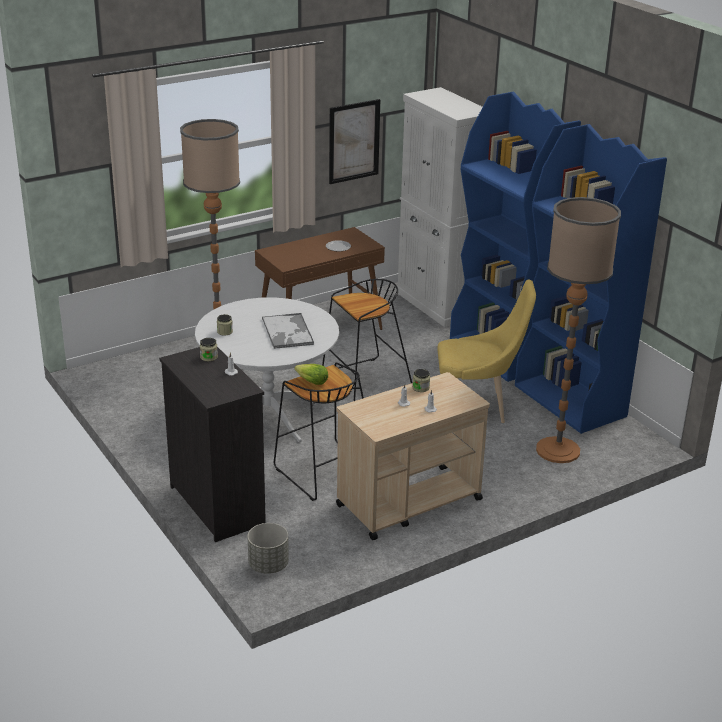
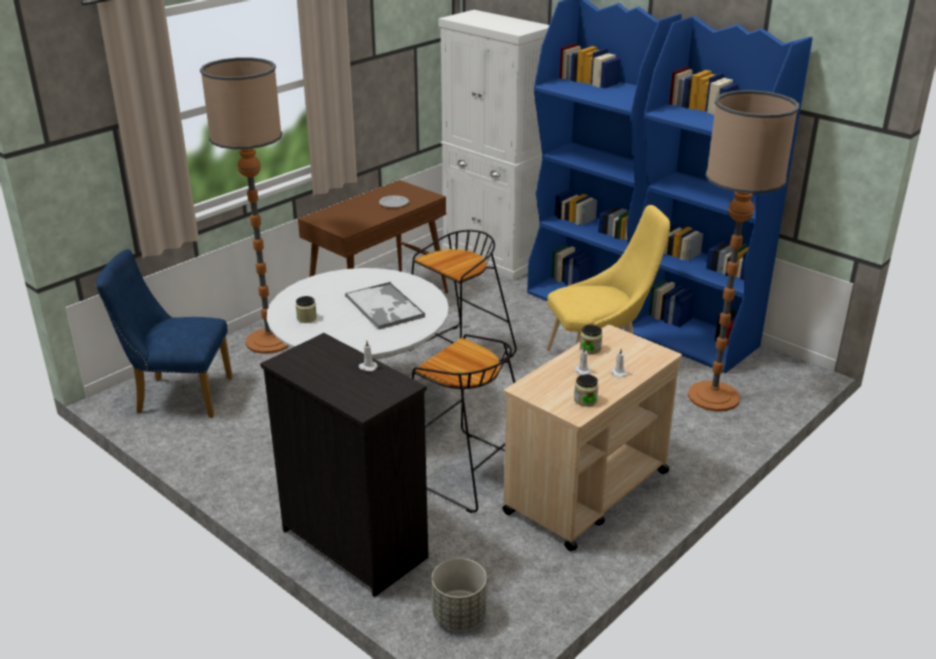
camera: 15 degrees left, 0 degrees up
jar [200,338,218,362] -> jar moved to [574,374,599,407]
lettuce [294,364,328,385] -> none
picture [329,99,380,184] -> none
none -> blue chair [96,249,233,418]

